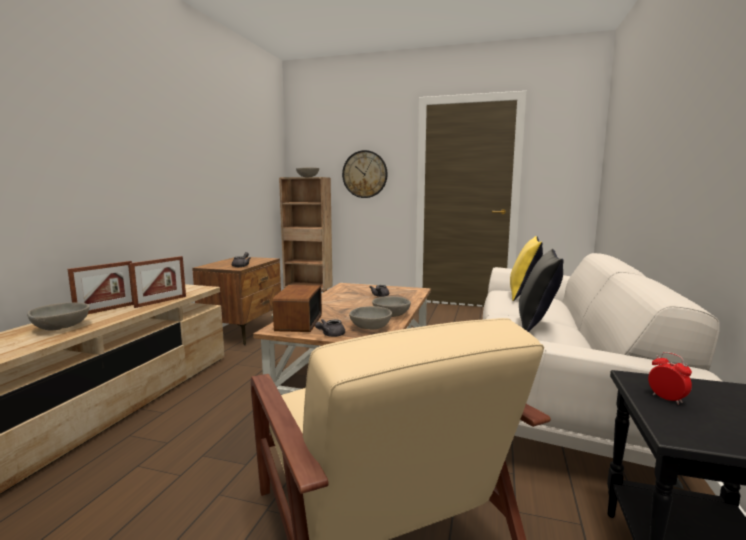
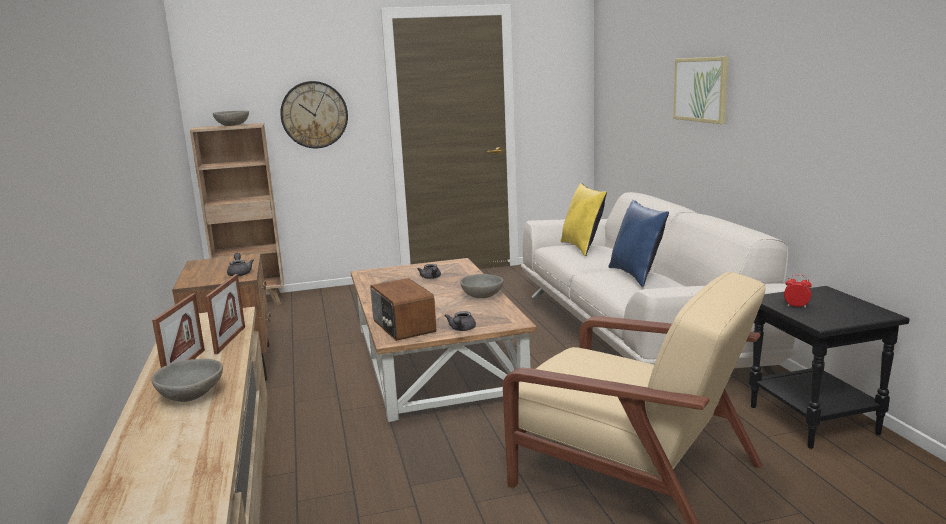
camera: 30 degrees left, 5 degrees up
grey bowl [349,306,392,330] -> none
black pillow [519,249,563,332] -> blue pillow [608,200,669,287]
none -> picture [673,56,728,124]

